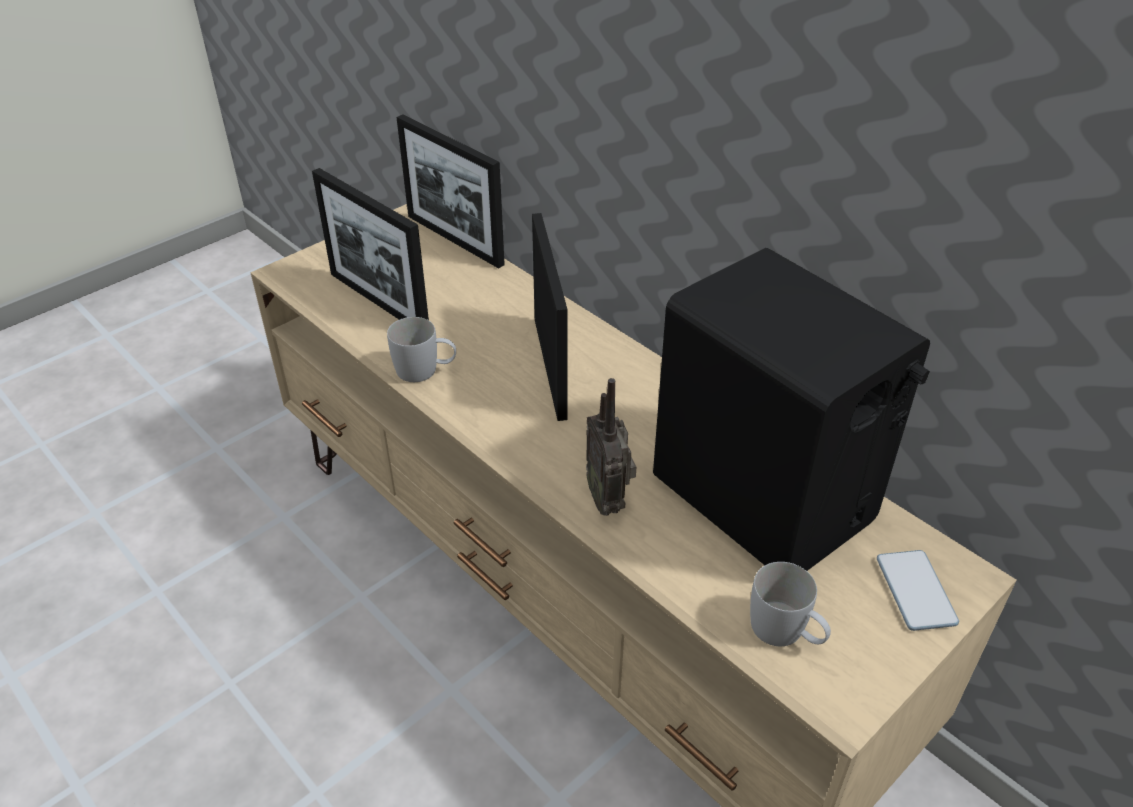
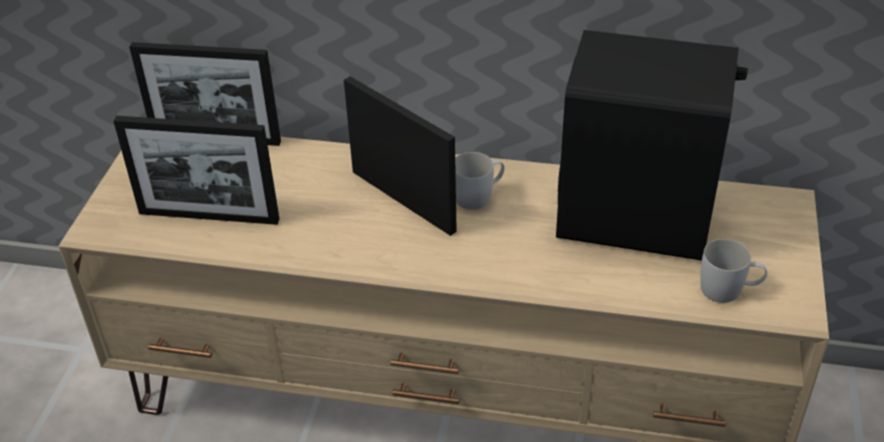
camera: 35 degrees left, 0 degrees up
white mug [387,317,456,382] -> white mug moved to [455,152,504,210]
radio [586,378,636,516] -> none
phone [877,550,959,631] -> none

